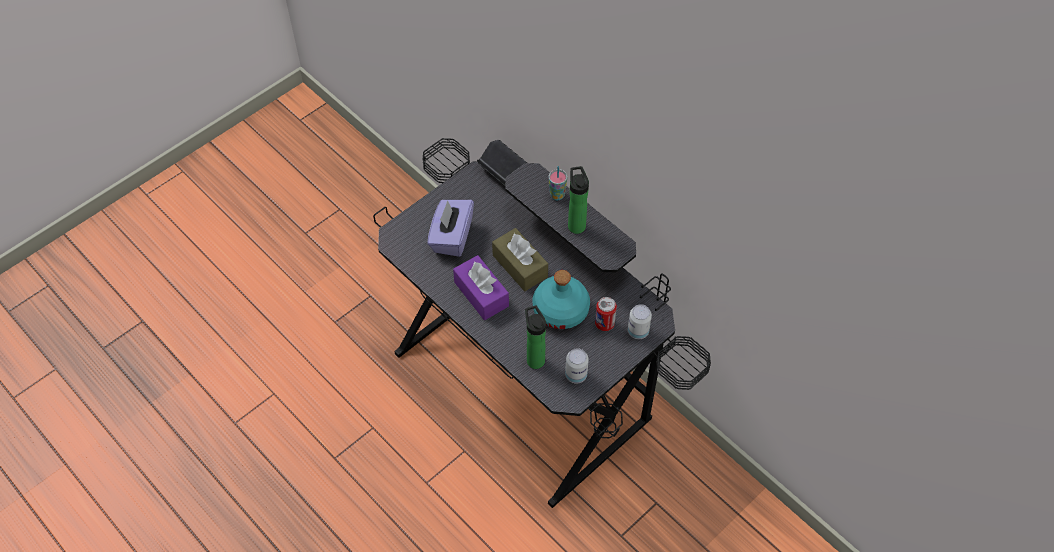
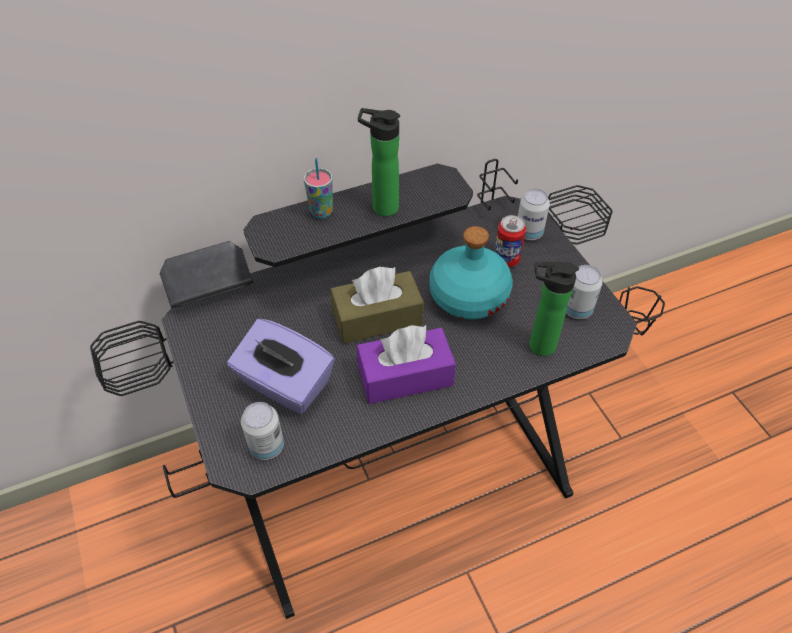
camera: 70 degrees left, 5 degrees down
none -> can [241,402,284,460]

